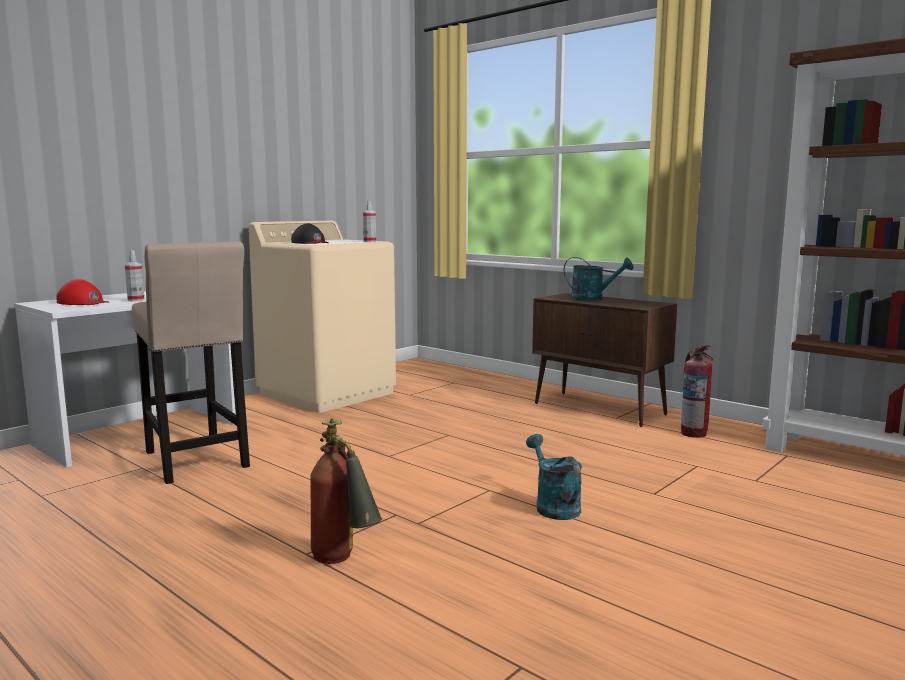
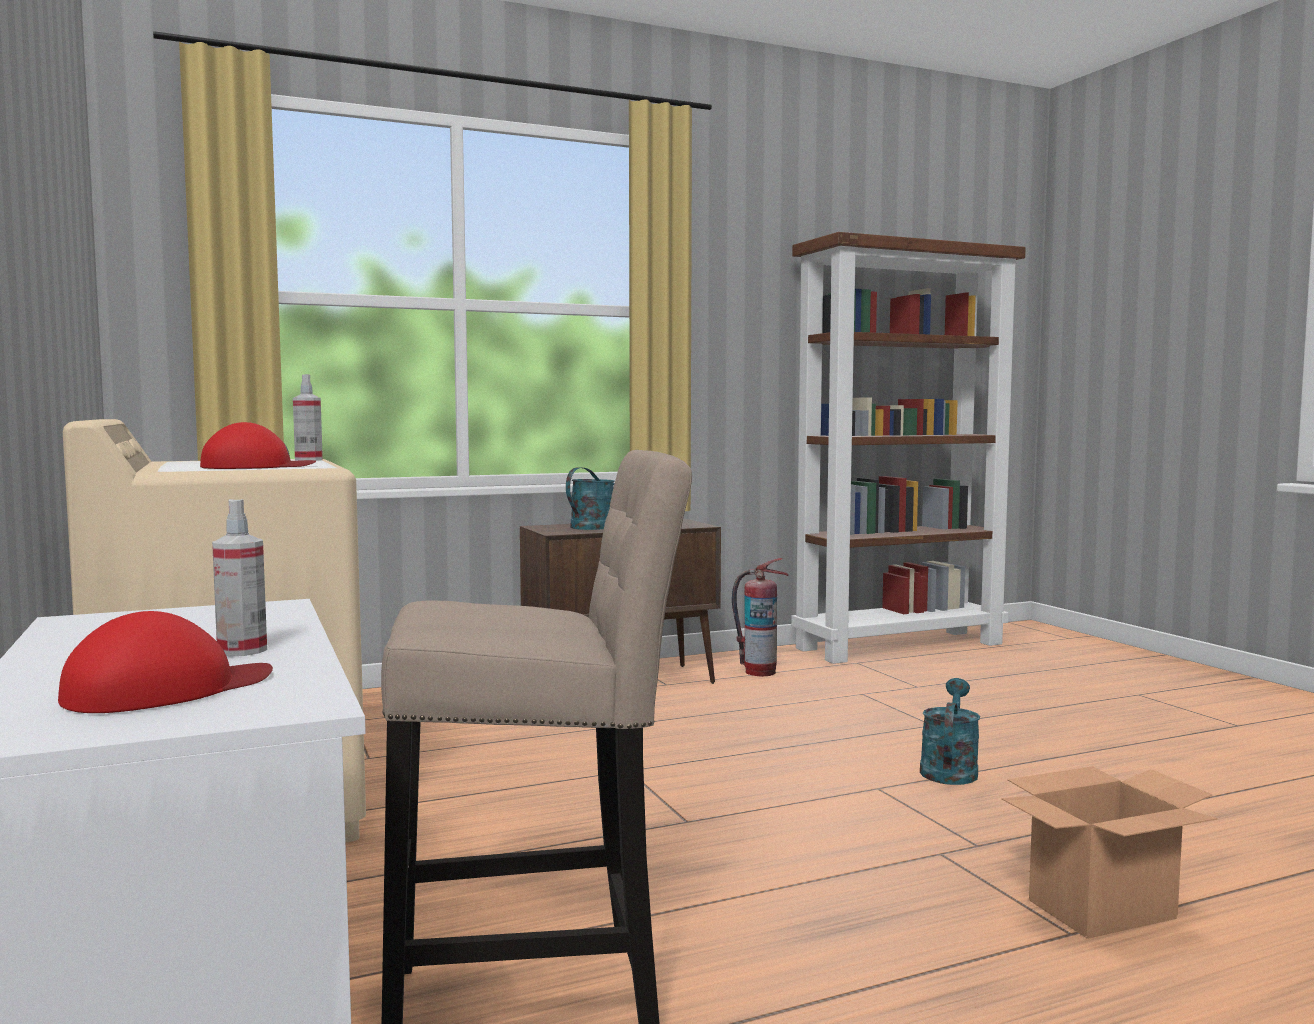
camera: 65 degrees left, 5 degrees down
black cap [291,223,329,244] -> red cap [200,422,316,469]
fire extinguisher [310,419,382,564] -> cardboard box [1001,766,1218,939]
turquoise watering can [526,434,582,520] -> turquoise watering can turned 105 degrees clockwise [920,678,980,785]

